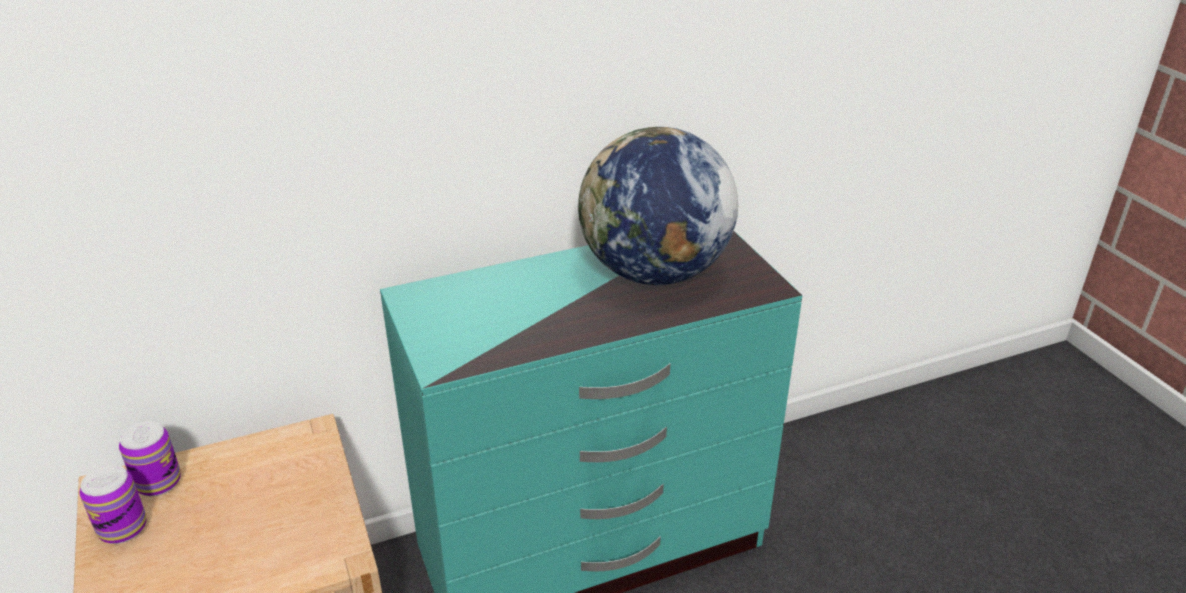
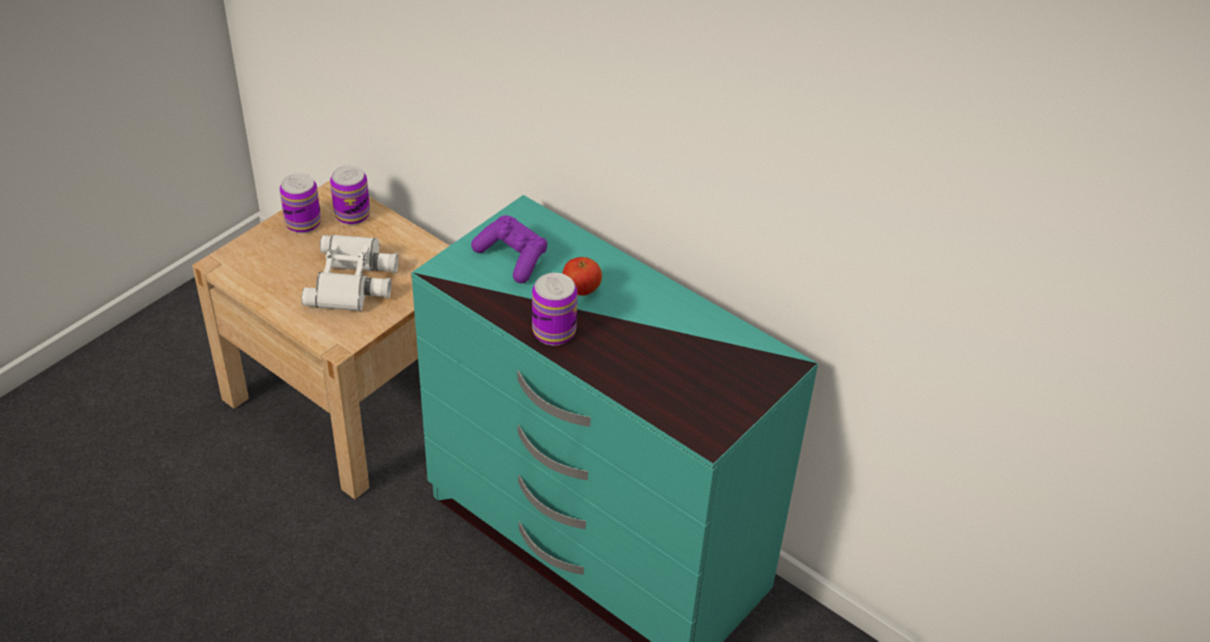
camera: 60 degrees right, 10 degrees up
globe [578,127,738,285] -> none
none -> white binoculars [301,235,399,311]
none -> purple game controller [471,215,547,283]
none -> can [532,273,578,346]
none -> apple [562,257,602,296]

